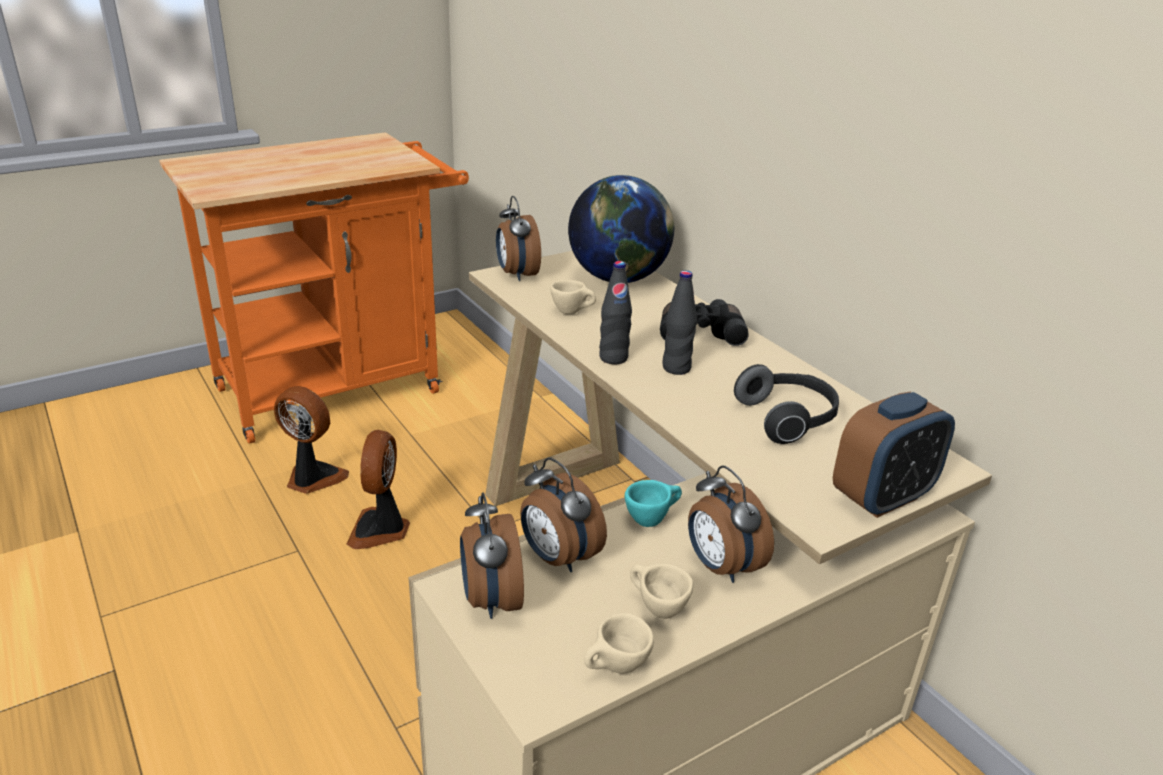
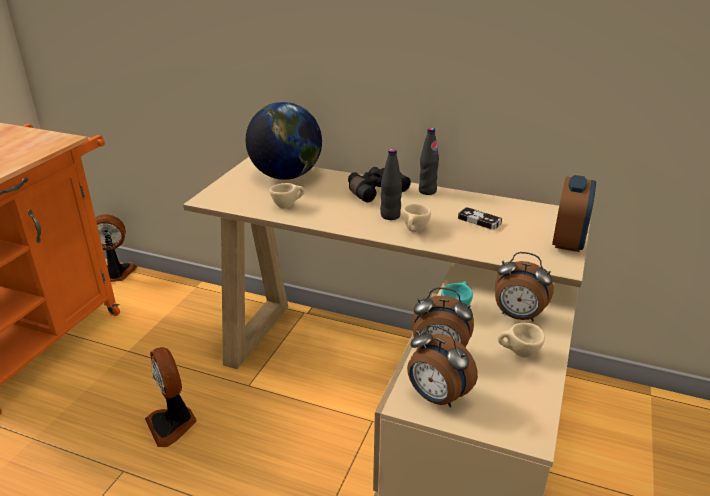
camera: 35 degrees left, 0 degrees up
fan [274,386,349,494] -> fan moved to [95,214,137,282]
alarm clock [496,196,541,281] -> none
beige cup [584,613,654,674] -> beige cup moved to [403,204,431,232]
black bottle [599,261,632,364] -> black bottle moved to [419,128,439,195]
headphones [734,364,839,444] -> game controller [458,207,502,230]

